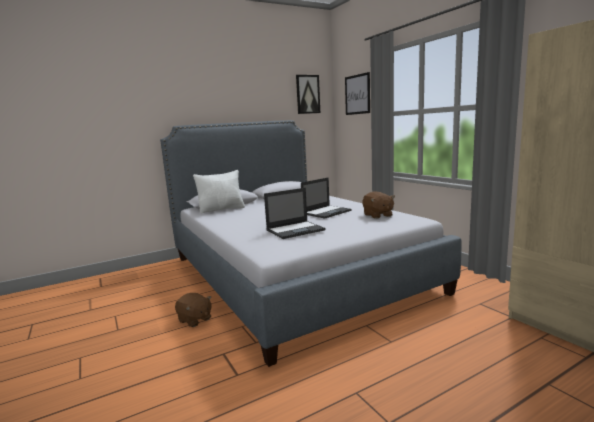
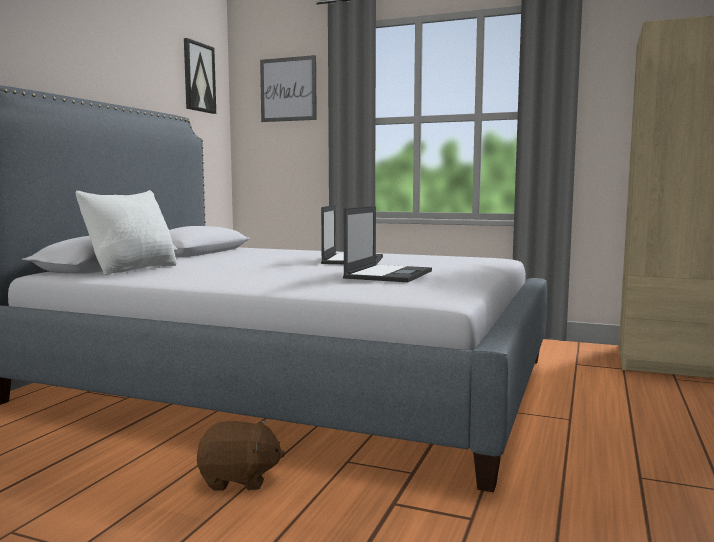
camera: 40 degrees left, 5 degrees down
brown plush toy [362,191,395,219] -> none

